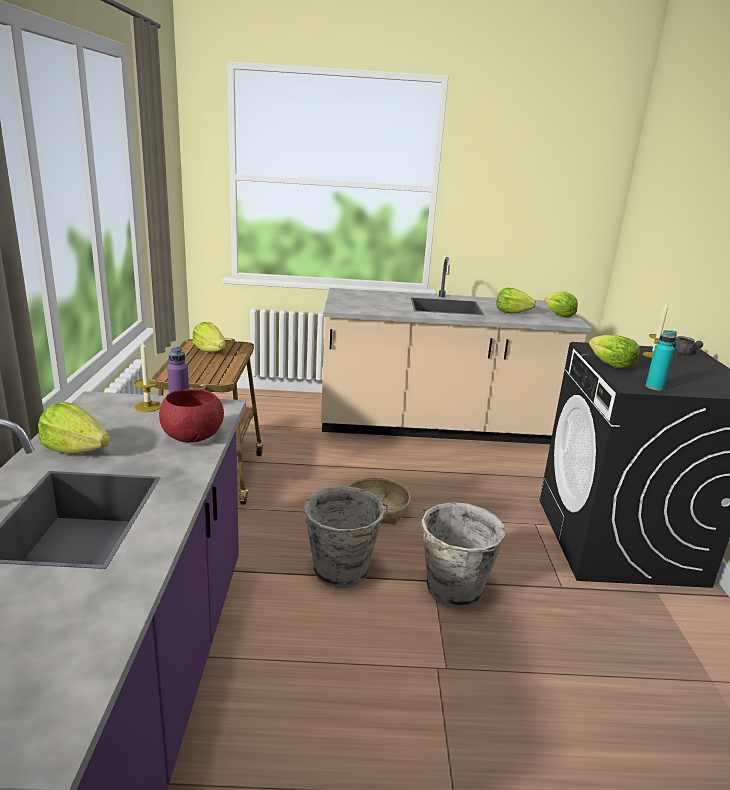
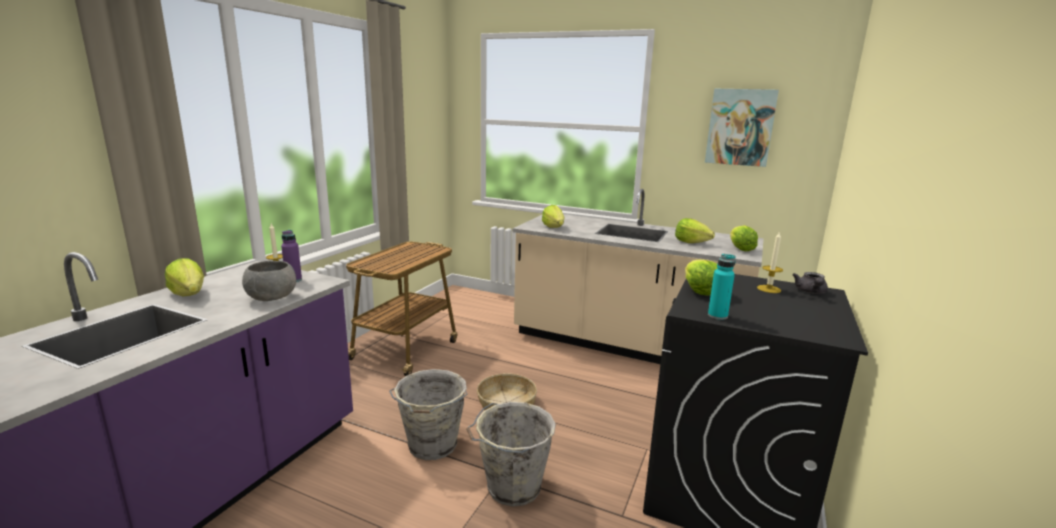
camera: 25 degrees right, 5 degrees down
red bowl [159,389,224,443] -> grey bowl [242,261,296,301]
lettuce [192,322,226,352] -> lettuce moved to [542,205,564,228]
none -> picture [705,89,779,167]

